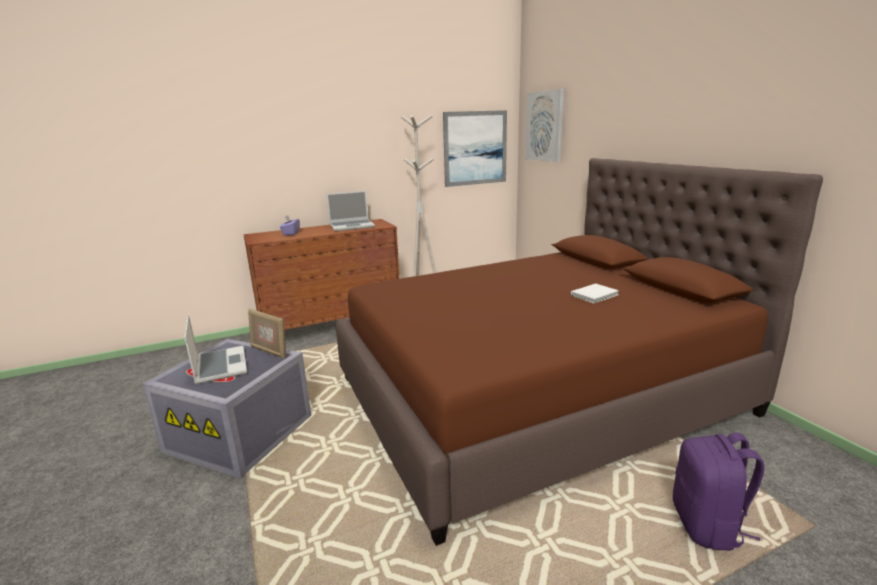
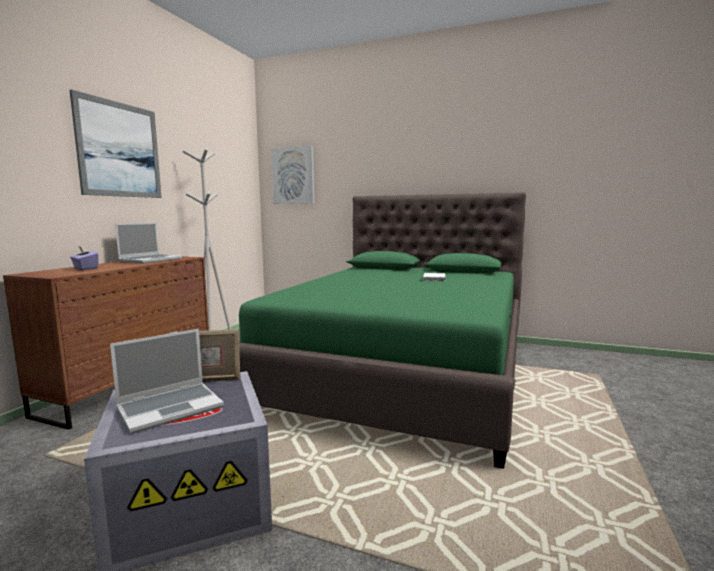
camera: 45 degrees left, 10 degrees down
laptop [184,314,247,384] -> laptop turned 120 degrees clockwise [110,329,224,433]
brown bed [336,158,823,546] -> green bed [239,192,526,469]
picture [443,110,507,187] -> picture moved to [70,89,162,198]
purple backpack [673,433,764,551] -> none

